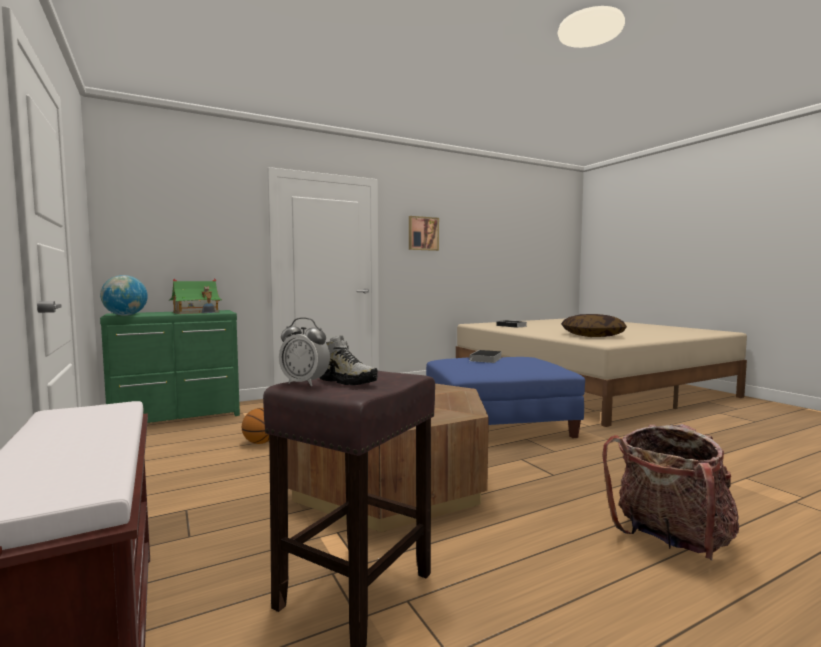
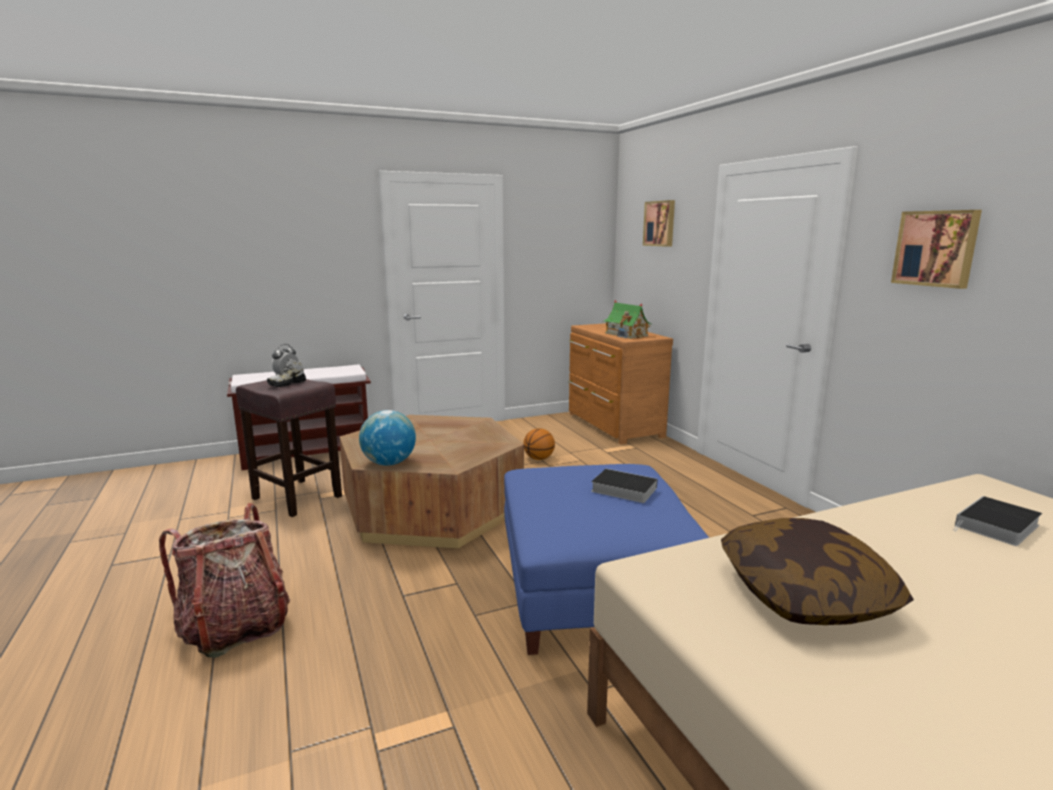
camera: 95 degrees right, 10 degrees up
globe [100,275,148,316] -> globe moved to [359,410,416,466]
green dresser [100,310,240,423] -> brown dresser [568,323,673,444]
none -> picture [643,200,675,247]

